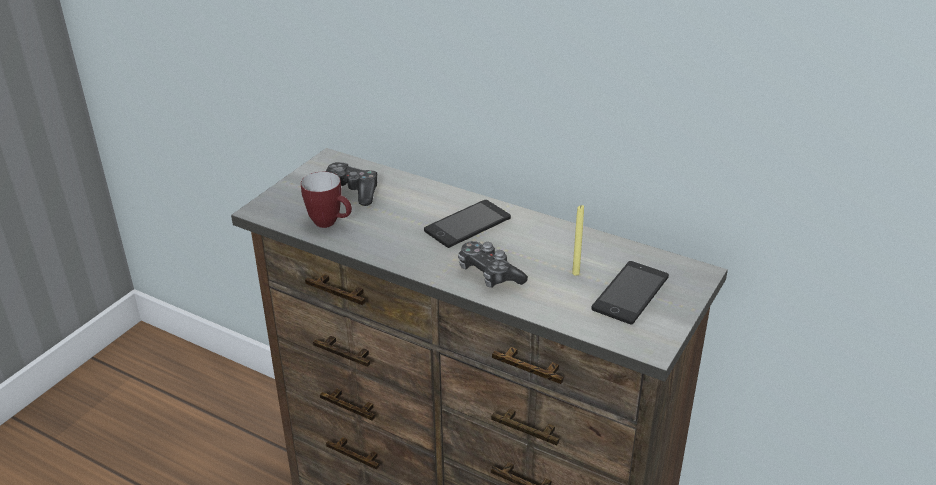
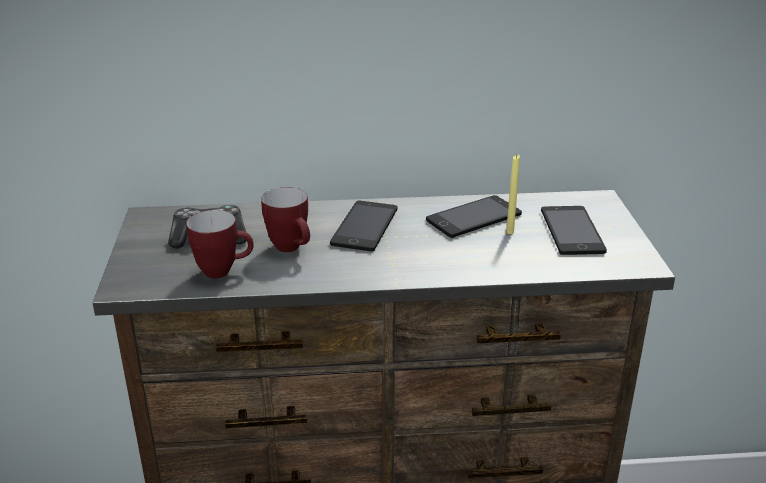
camera: 35 degrees left, 5 degrees down
game controller [458,241,528,288] -> none
none -> mug [261,187,310,252]
none -> phone [426,195,522,238]

